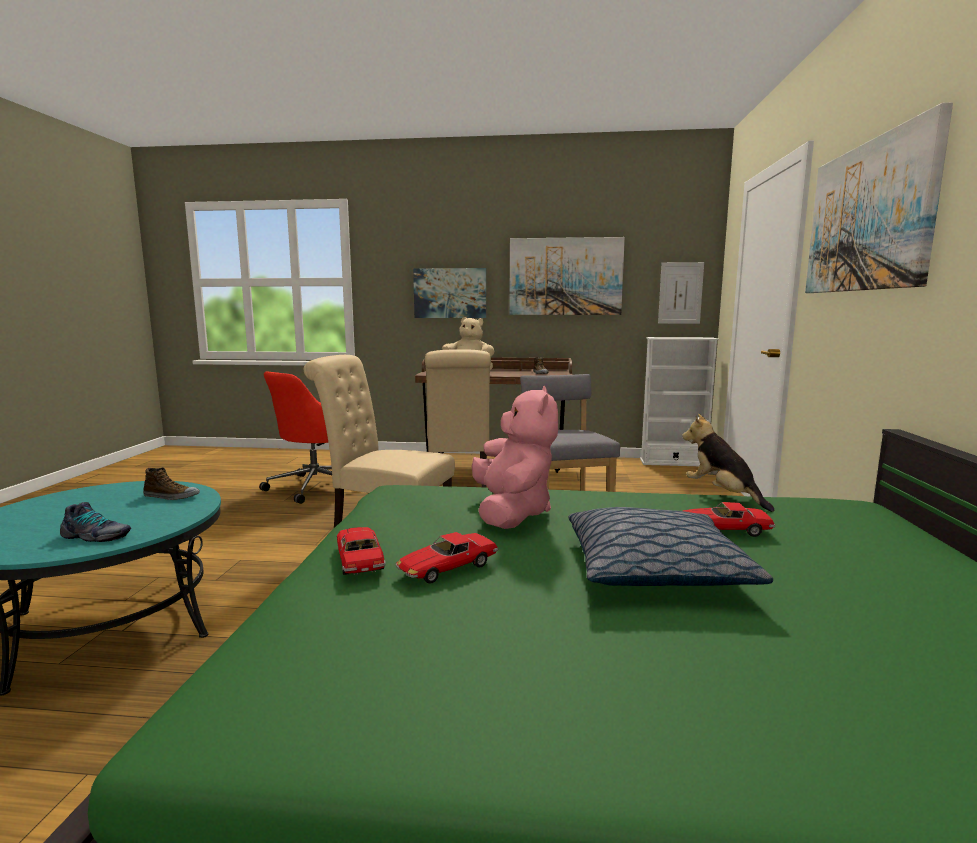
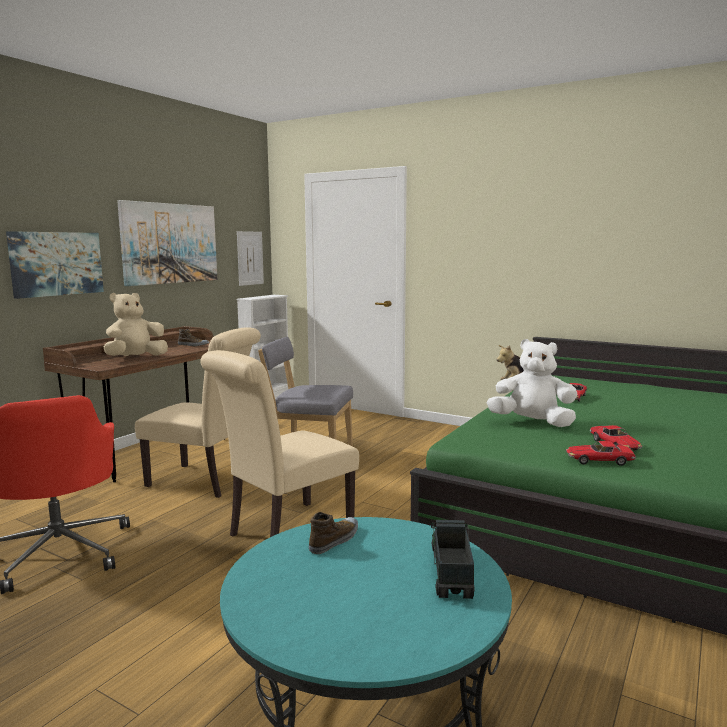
camera: 65 degrees left, 0 degrees up
shoe [60,502,131,542] -> toy truck [431,520,475,599]
pink plush toy [472,386,558,529] -> white plush toy [486,339,577,427]
pillow [568,507,773,586] -> none
picture [805,102,953,293] -> none

